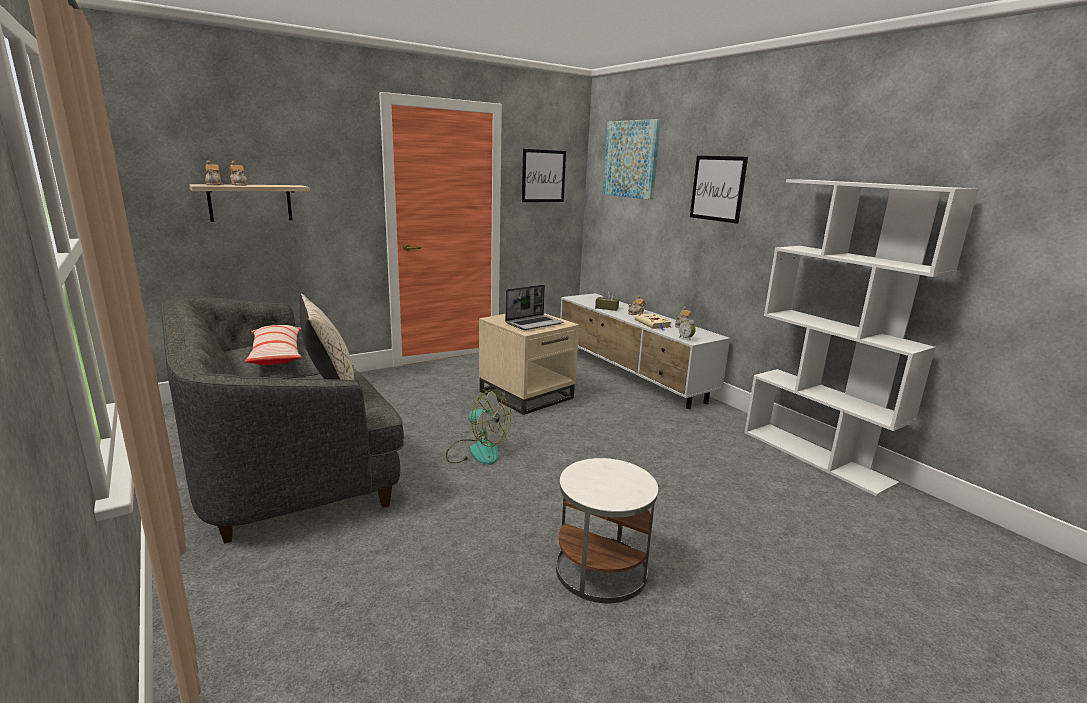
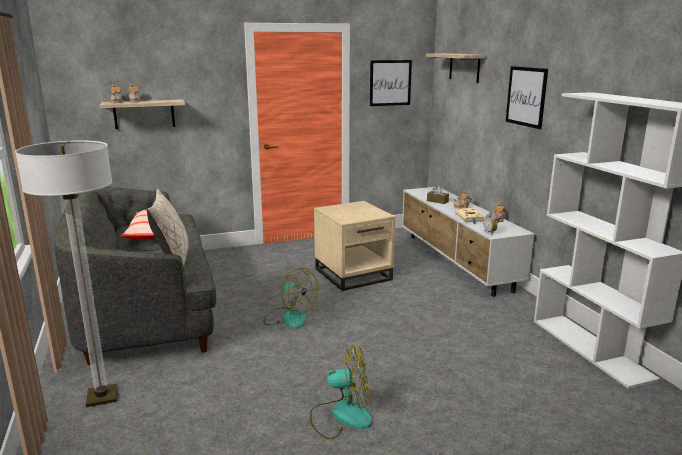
camera: 15 degrees right, 0 degrees up
laptop [505,285,563,330] -> none
white side table [556,458,658,603] -> fan [310,345,372,439]
picture [603,119,661,200] -> shelf [426,53,486,83]
none -> floor lamp [15,140,118,407]

